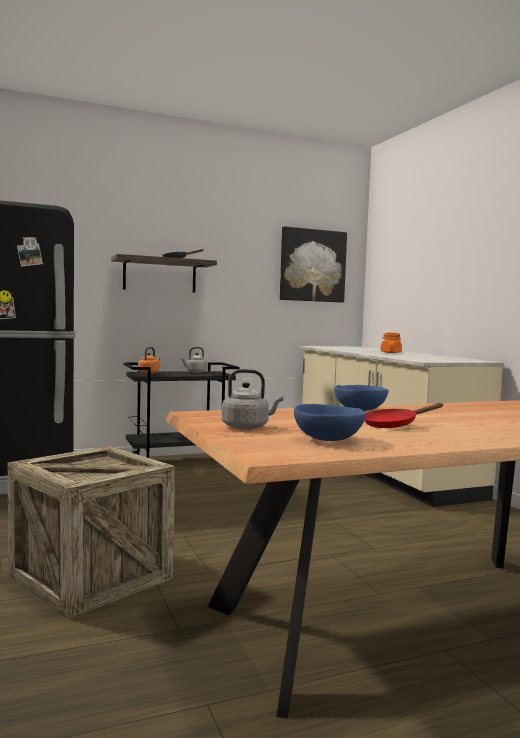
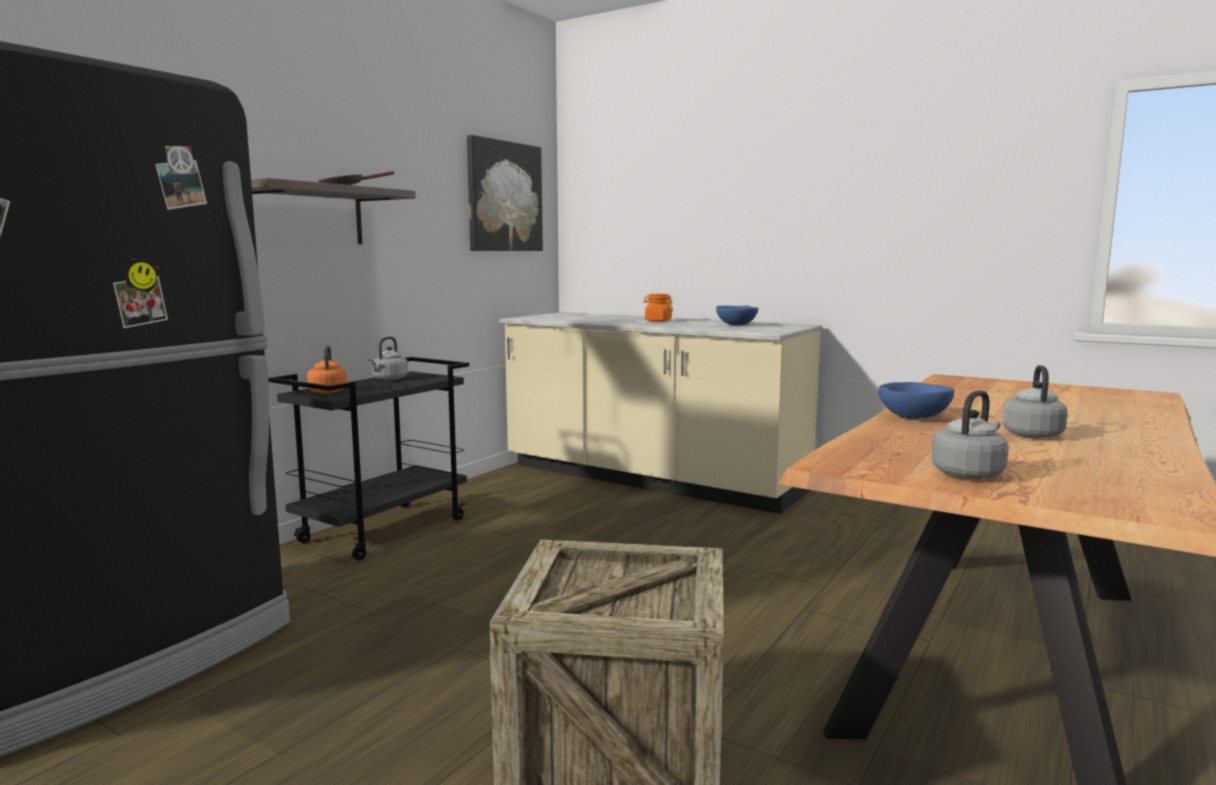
camera: 35 degrees left, 5 degrees up
blue bowl [294,404,365,441] -> blue bowl moved to [716,306,758,325]
red frying pan [364,403,443,428] -> grey kettle [1002,365,1068,438]

